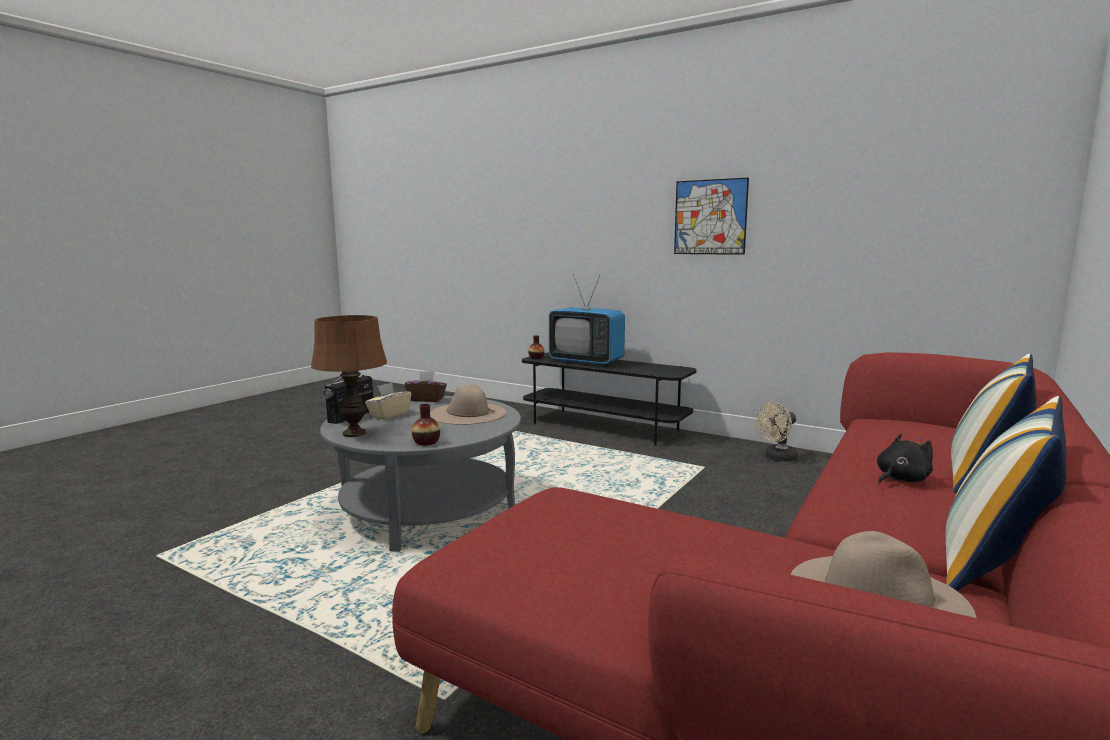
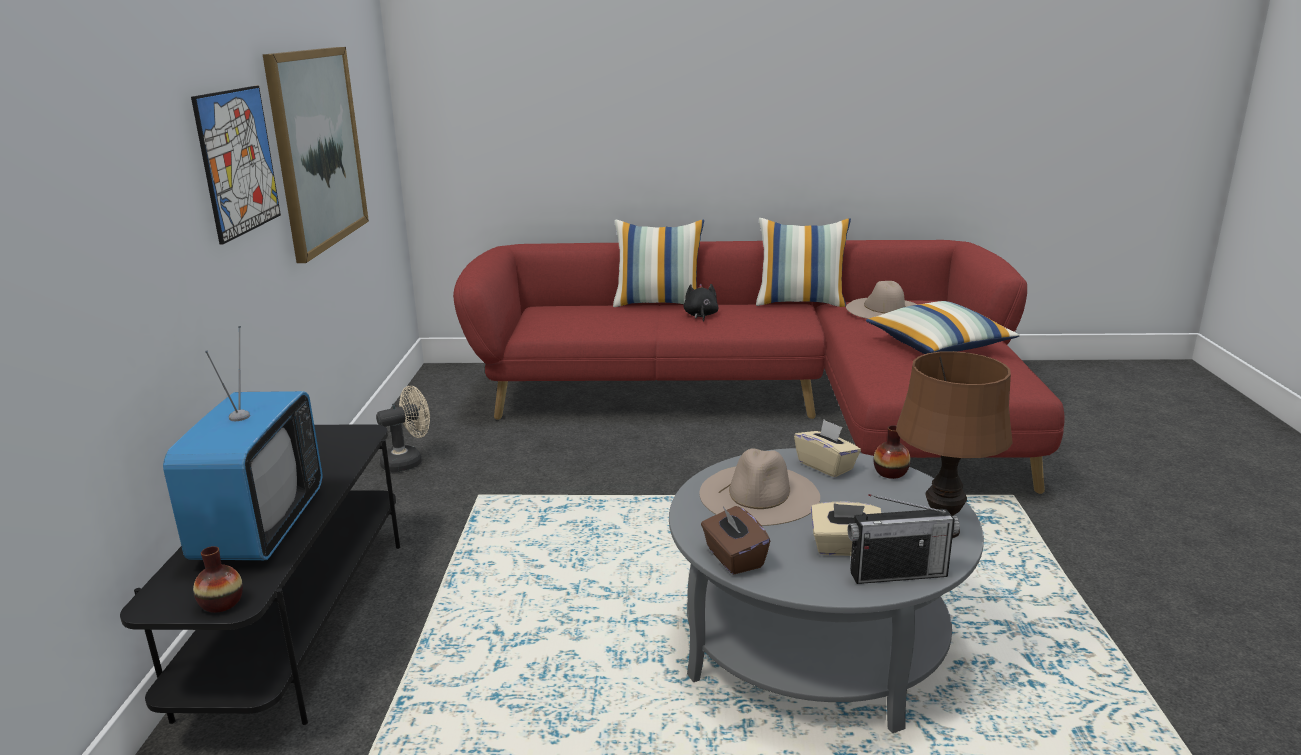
camera: 120 degrees left, 10 degrees up
beige fan [756,402,798,461] -> beige fan turned 60 degrees counterclockwise [376,386,430,472]
black plush toy [877,433,933,484] -> black plush toy turned 60 degrees clockwise [684,284,719,322]
none -> picture [262,47,369,263]
none -> beige tissue box [794,419,861,477]
none -> pillow [866,301,1020,354]

